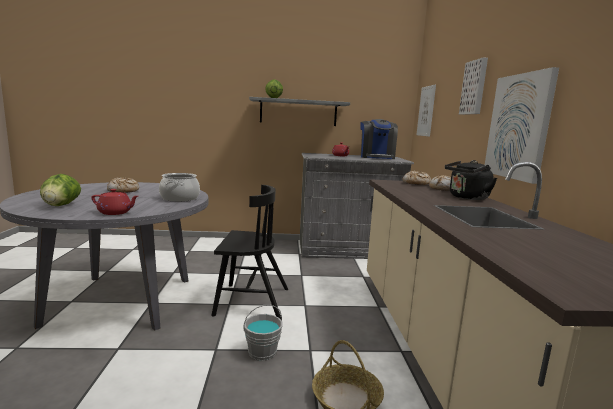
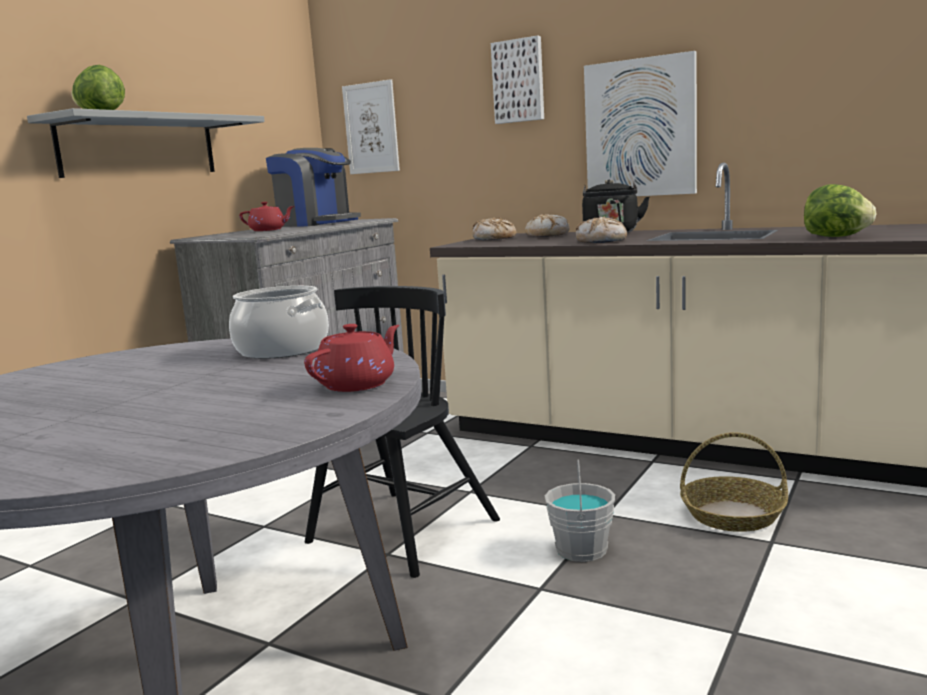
camera: 55 degrees left, 0 degrees up
lettuce [40,174,81,206] -> lettuce moved to [804,184,876,237]
bread [107,178,139,193] -> bread moved to [576,216,627,243]

